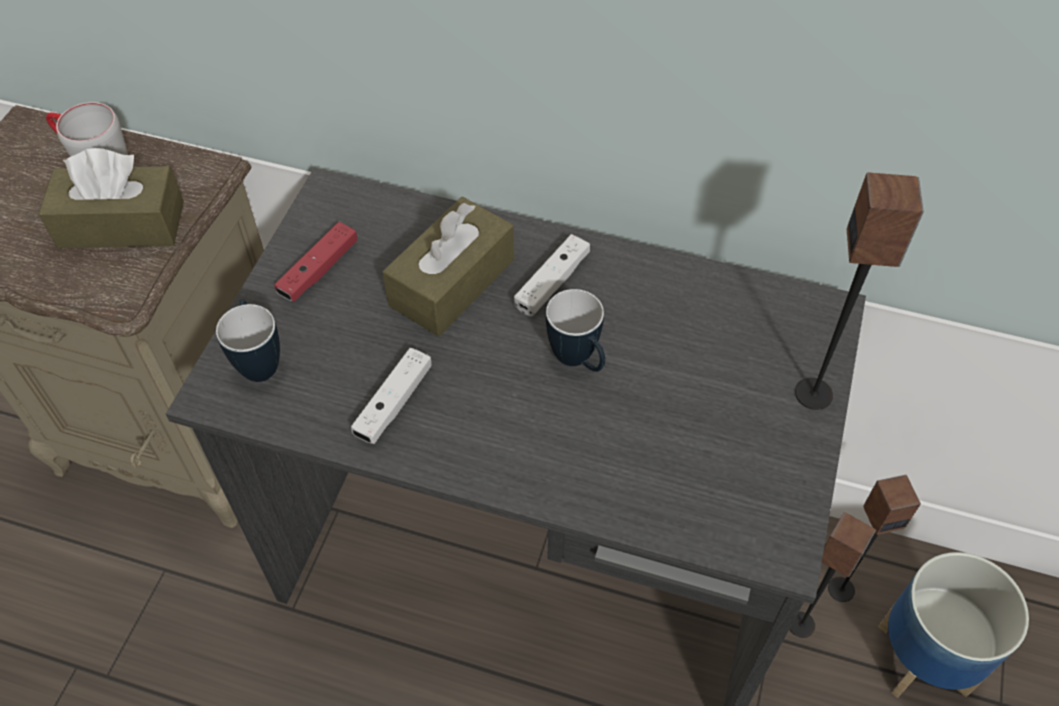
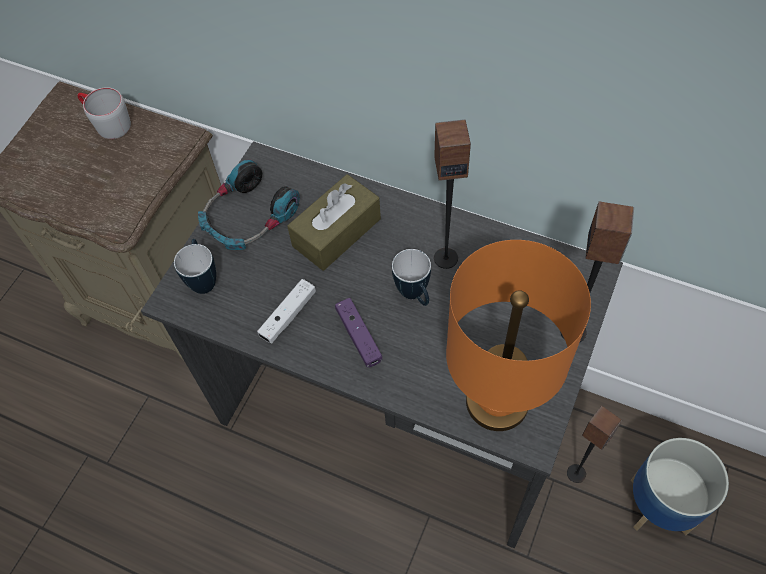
camera: 10 degrees right, 5 degrees up
brown tissue box [39,148,184,248] -> none
red game controller [274,222,358,302] -> headphones [198,160,300,250]
white game controller [514,234,590,317] -> none
speaker [828,475,921,602] -> speaker moved to [434,119,471,269]
none -> purple game controller [335,298,382,367]
none -> orange table lamp [446,240,591,431]

